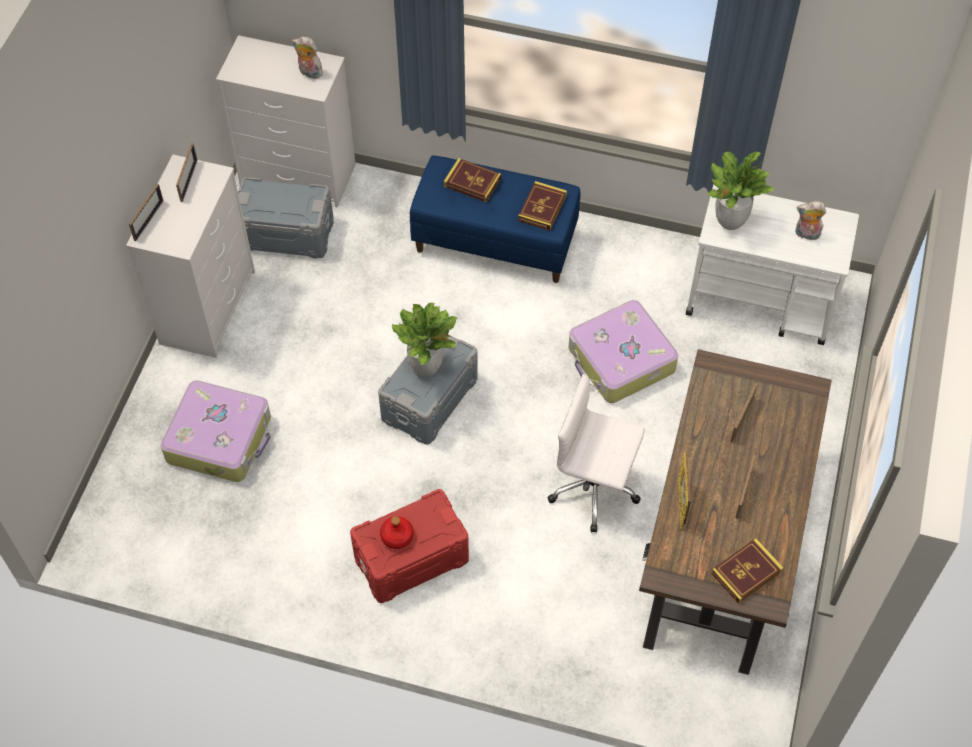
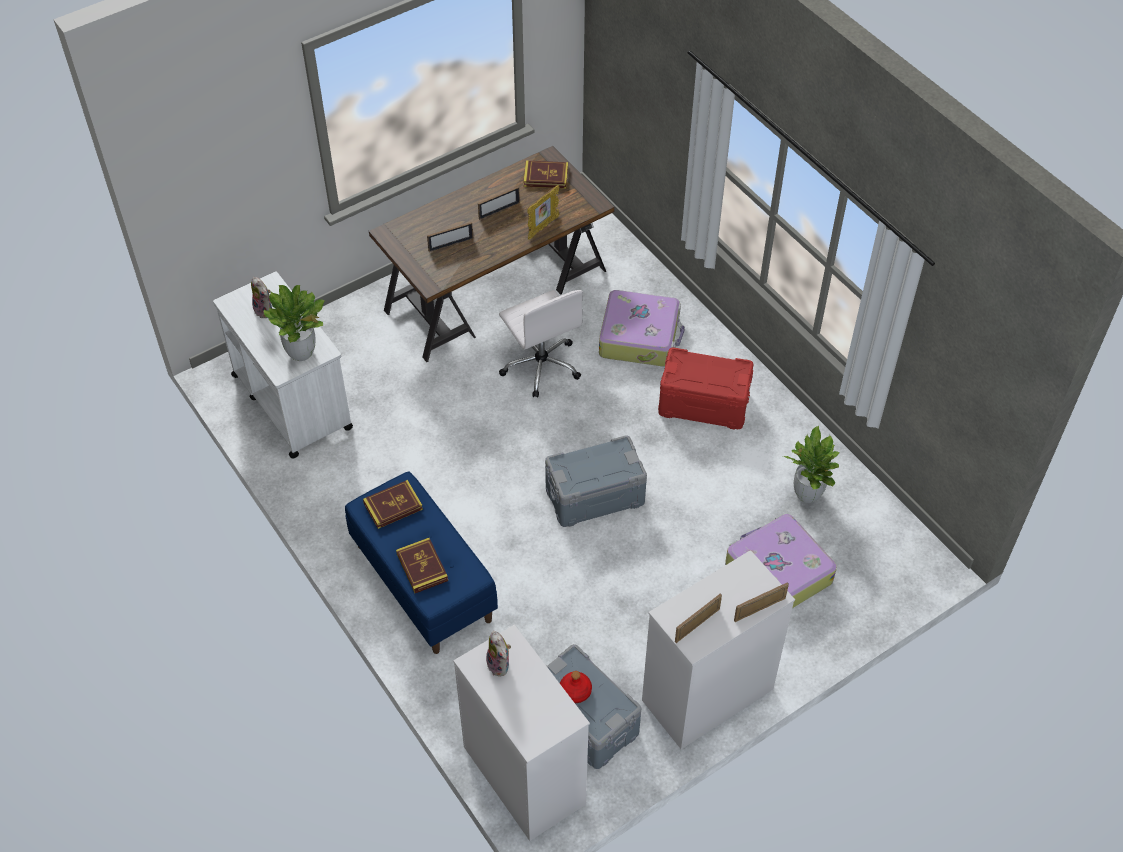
camera: 140 degrees left, 5 degrees down
red bottle [380,516,414,549] -> red bottle moved to [560,671,592,703]
potted plant [392,303,457,377] -> potted plant moved to [783,426,839,503]
suitcase [568,300,678,403] -> suitcase moved to [599,290,685,367]

